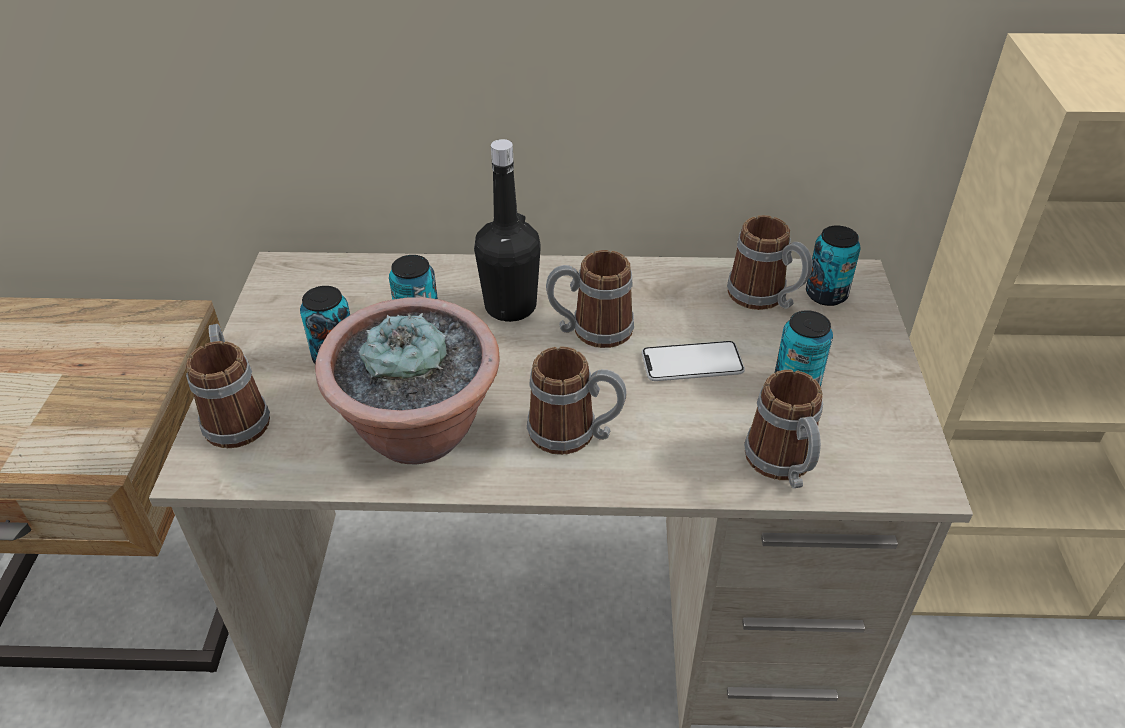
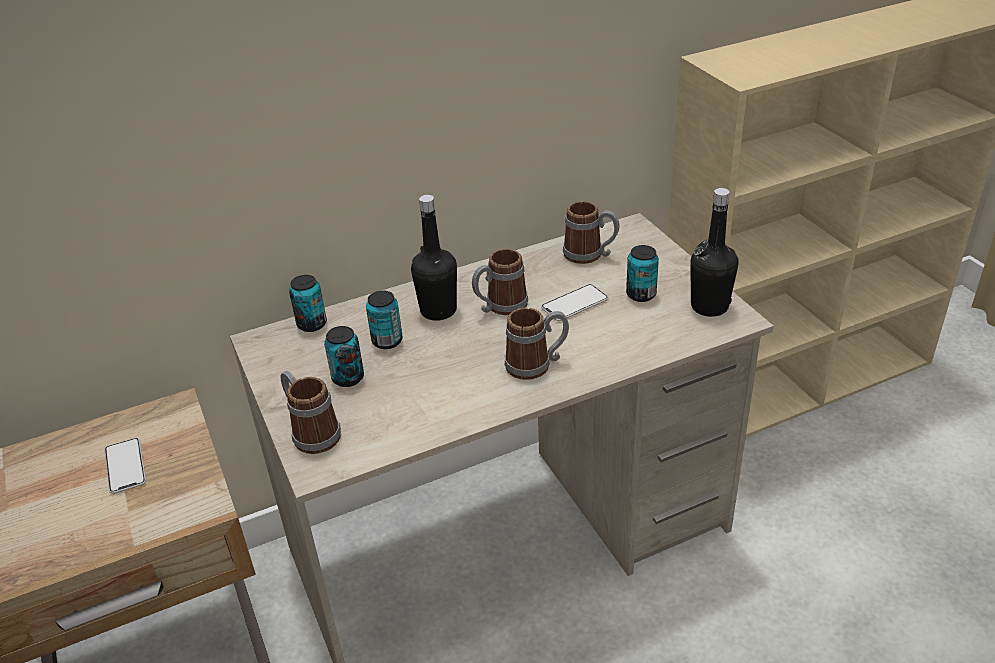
camera: 25 degrees left, 5 degrees down
potted plant [315,297,500,464] -> none
mug [744,370,823,488] -> none
can [806,225,861,306] -> can moved to [289,275,327,332]
none -> phone [104,438,146,494]
none -> black bottle [690,188,739,317]

